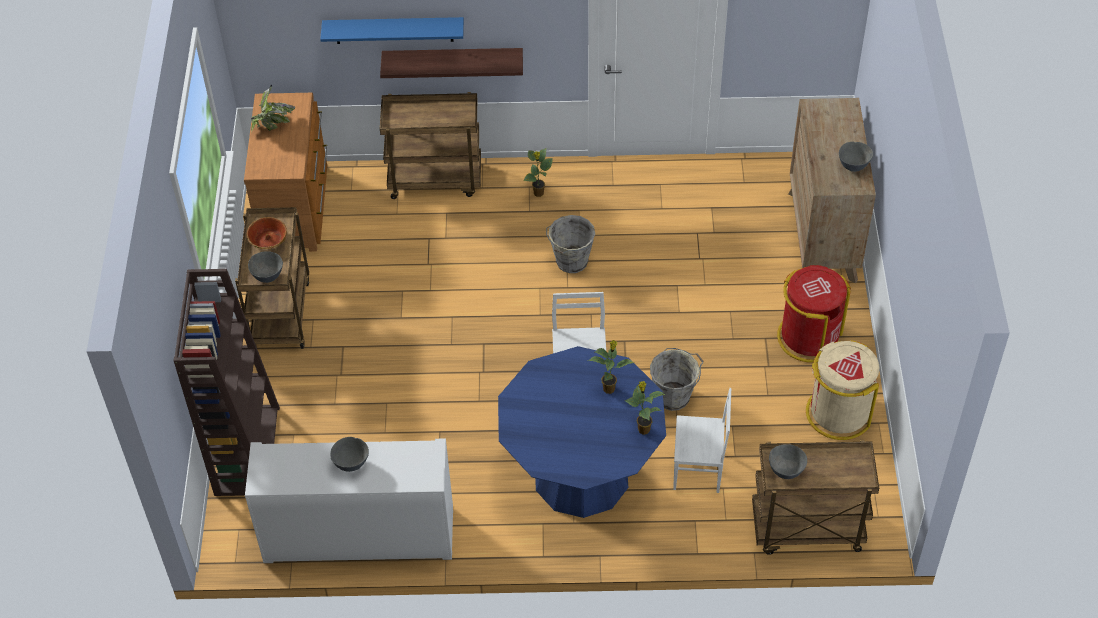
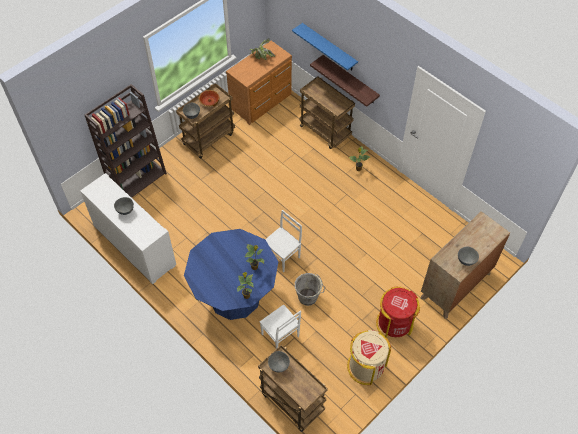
camera: 45 degrees right, 5 degrees up
grey bucket [546,215,595,273] -> none

